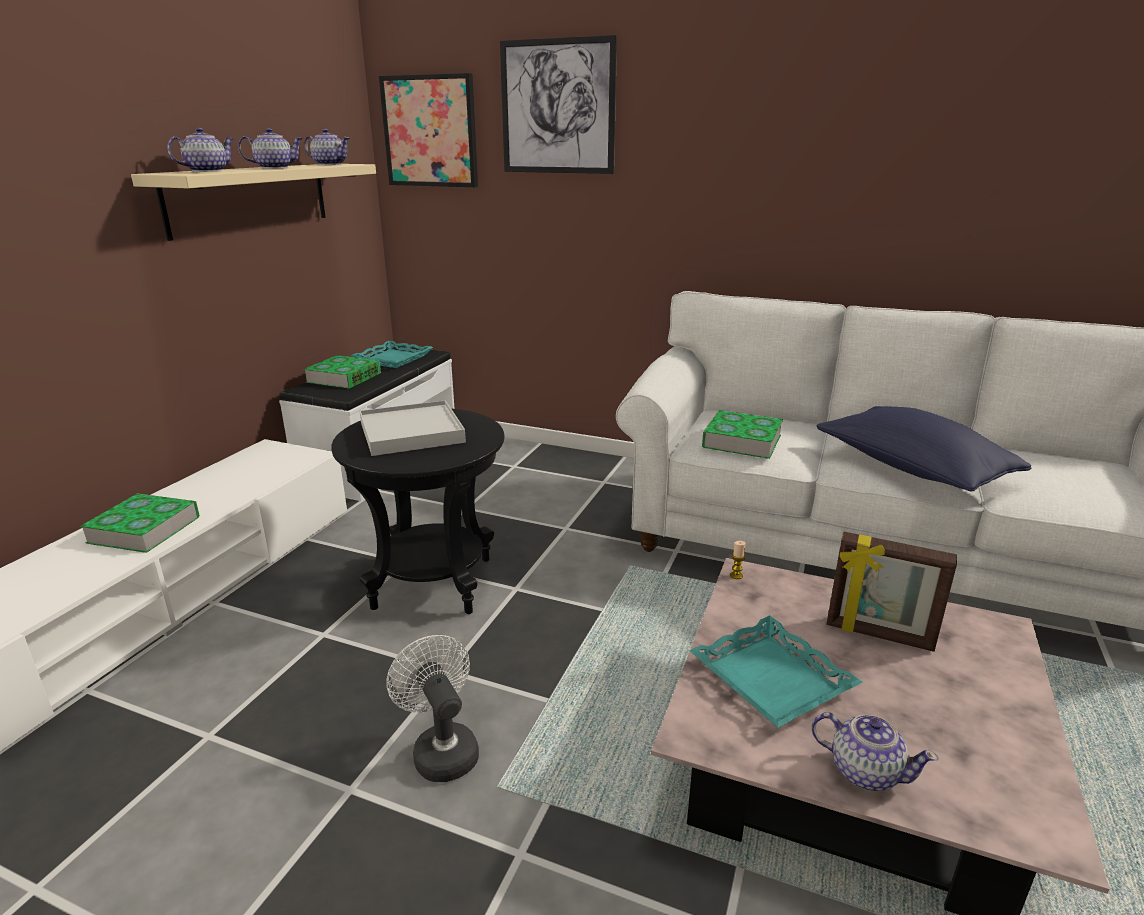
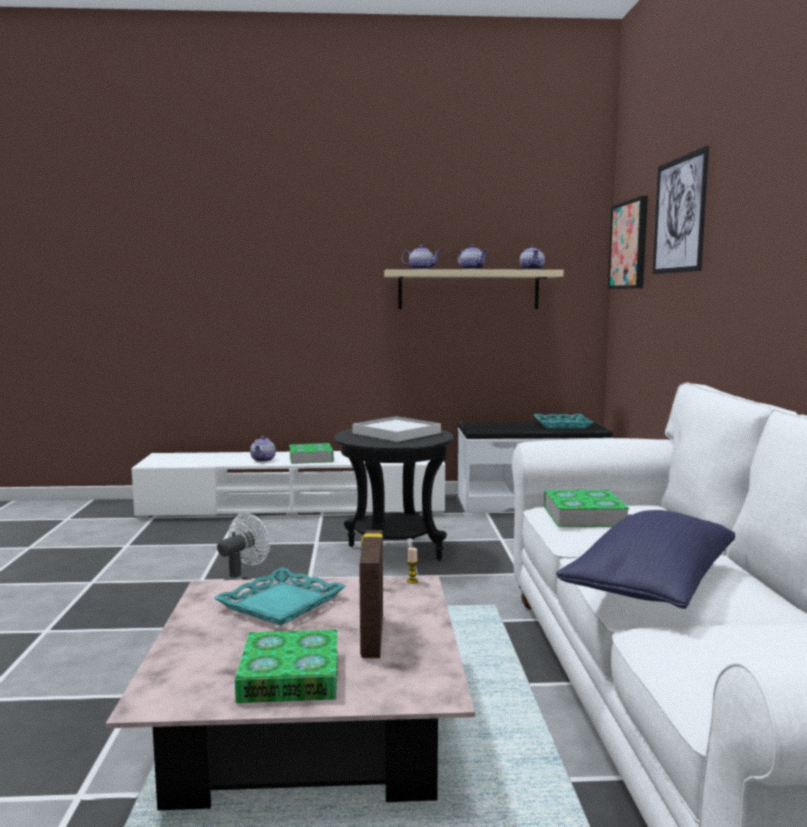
camera: 65 degrees right, 15 degrees down
book [304,355,381,389] -> book moved to [235,630,338,703]
teapot [812,712,939,791] -> teapot moved to [250,436,276,462]

